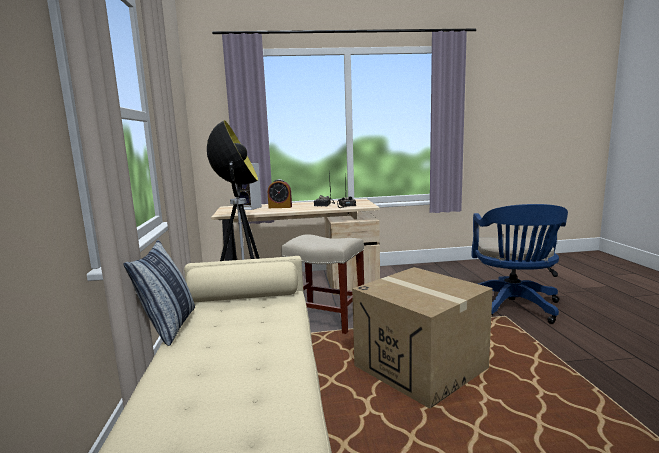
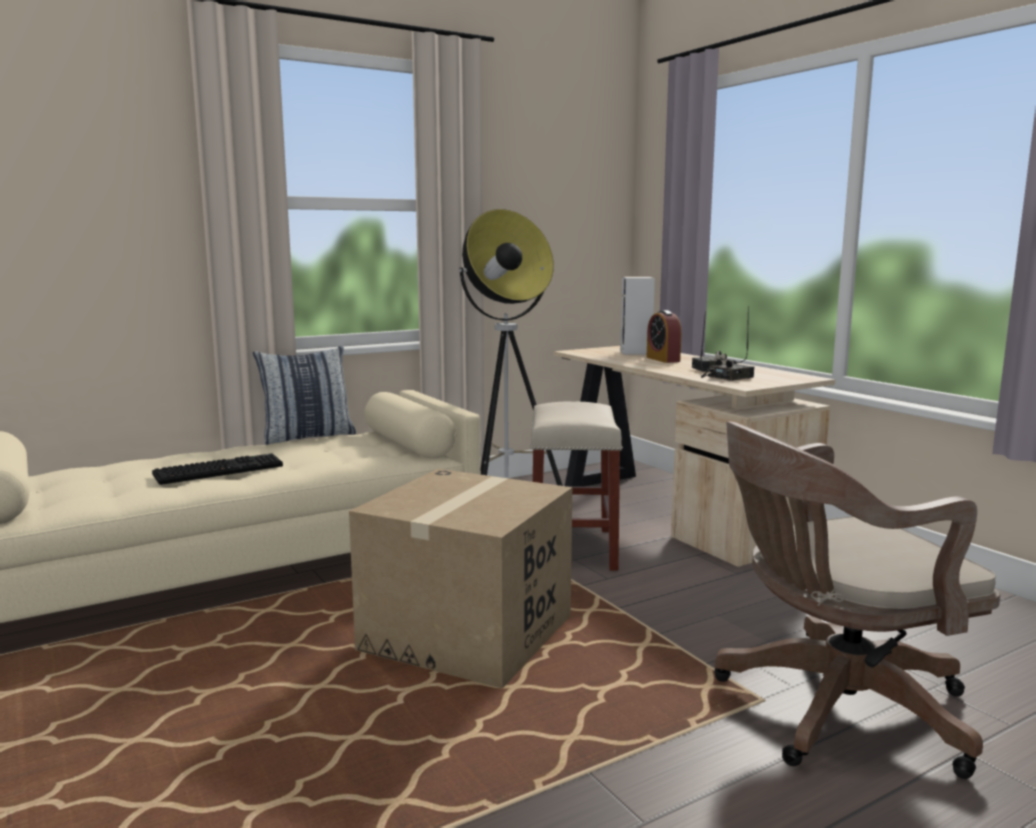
camera: 65 degrees right, 0 degrees up
blue office chair [471,204,568,324] -> brown office chair [714,421,1000,779]
none -> keyboard [152,453,283,485]

